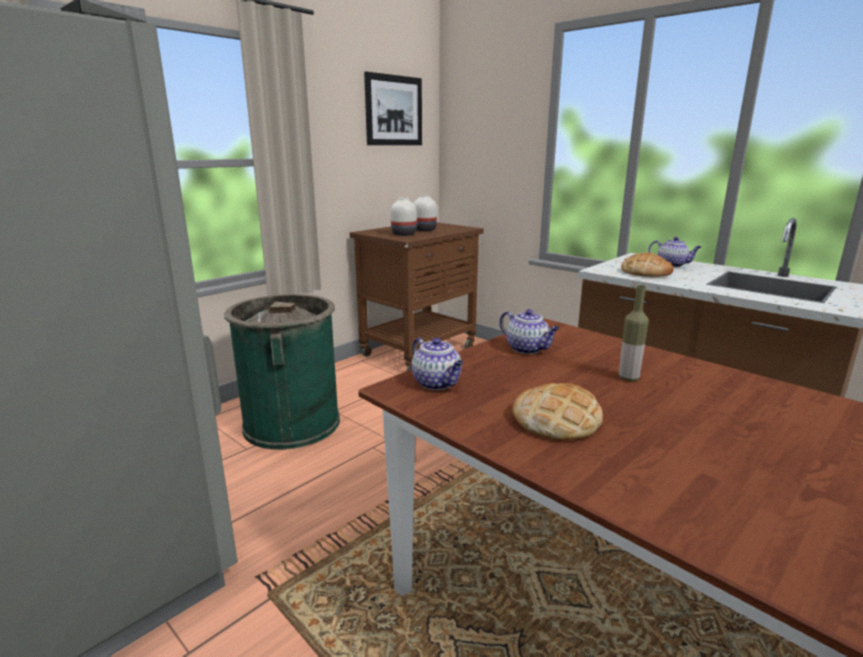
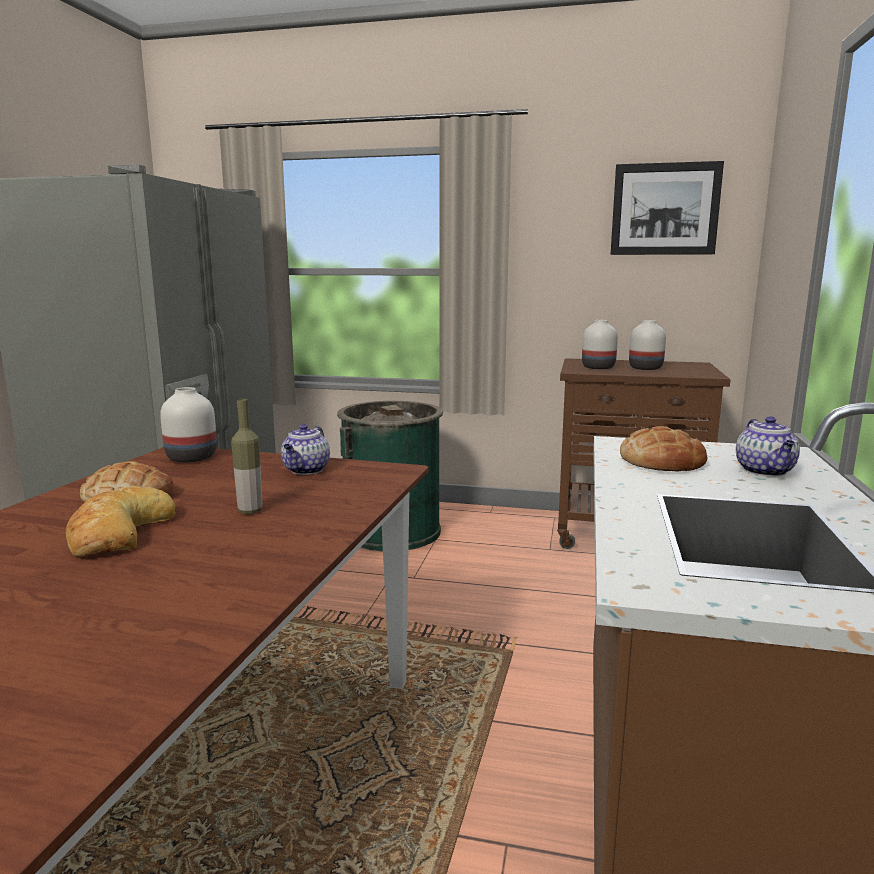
camera: 60 degrees right, 5 degrees down
teapot [412,338,464,390] -> white vase [160,387,217,463]
none -> bread [66,486,175,556]

